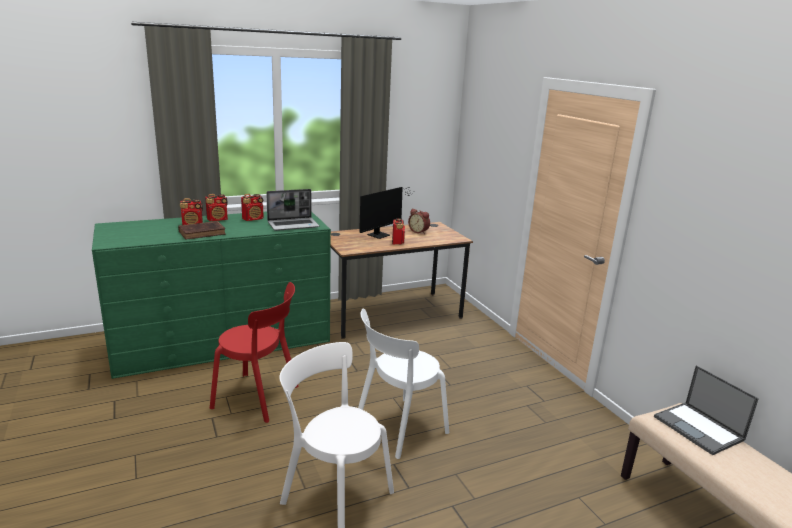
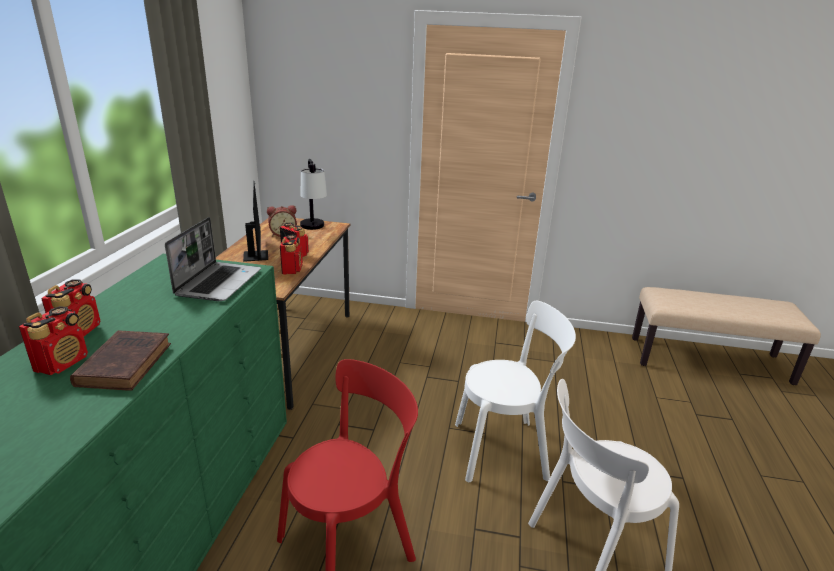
camera: 55 degrees left, 5 degrees up
radio [241,194,264,221] -> radio moved to [280,235,303,274]
white chair [358,308,449,459] -> white chair turned 90 degrees counterclockwise [455,301,576,482]
laptop [654,365,759,455] -> none
none -> table lamp [300,159,327,230]

